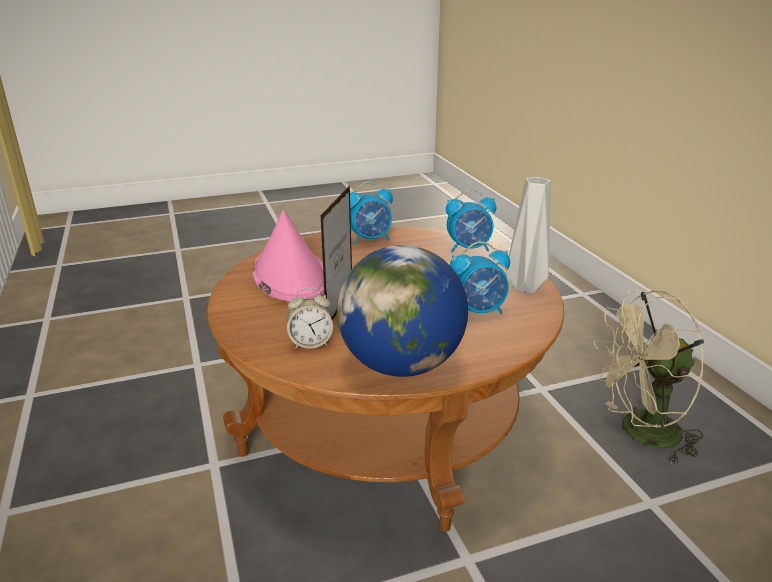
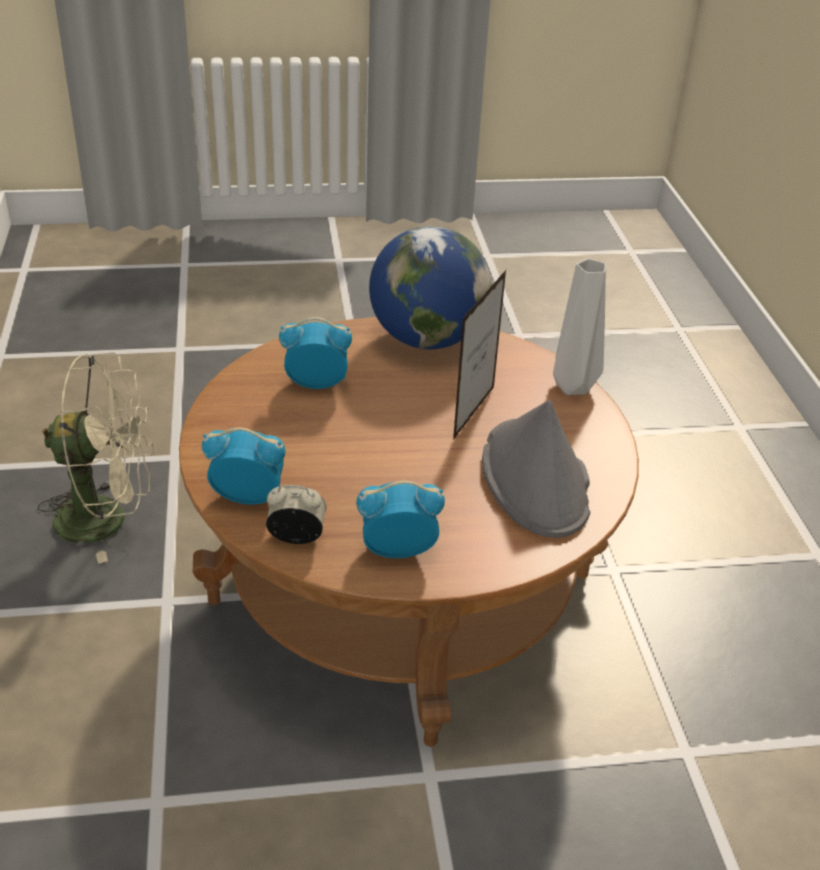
camera: 170 degrees left, 10 degrees up
pink hat [252,210,324,301] -> grey hat [482,400,590,538]
alarm clock [287,288,333,349] -> alarm clock moved to [266,485,327,544]
grey vase [506,177,551,294] -> grey vase moved to [553,259,606,395]

